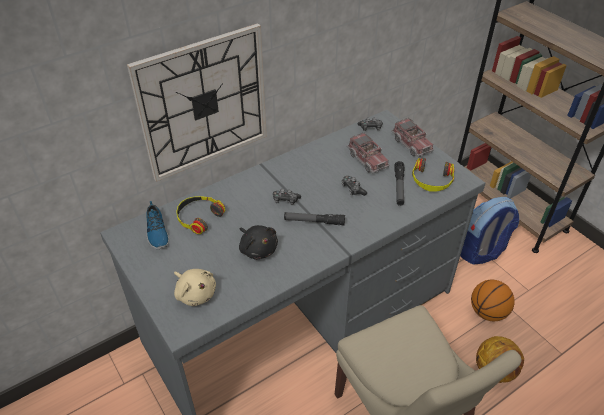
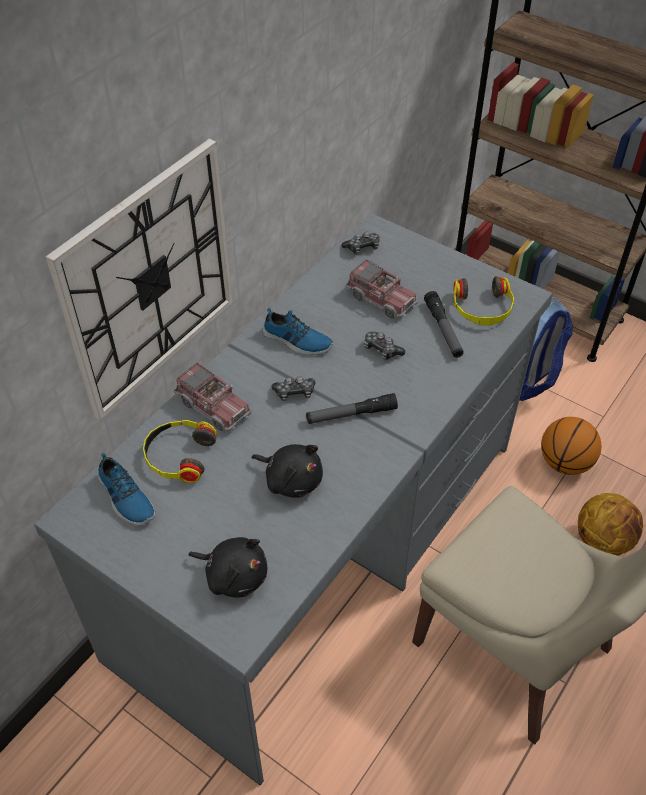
camera: 20 degrees left, 5 degrees up
beige plush toy [174,269,216,306] -> black plush toy [188,537,267,598]
toy truck [391,118,434,157] -> toy truck moved to [174,363,251,432]
none -> shoe [263,307,333,355]

